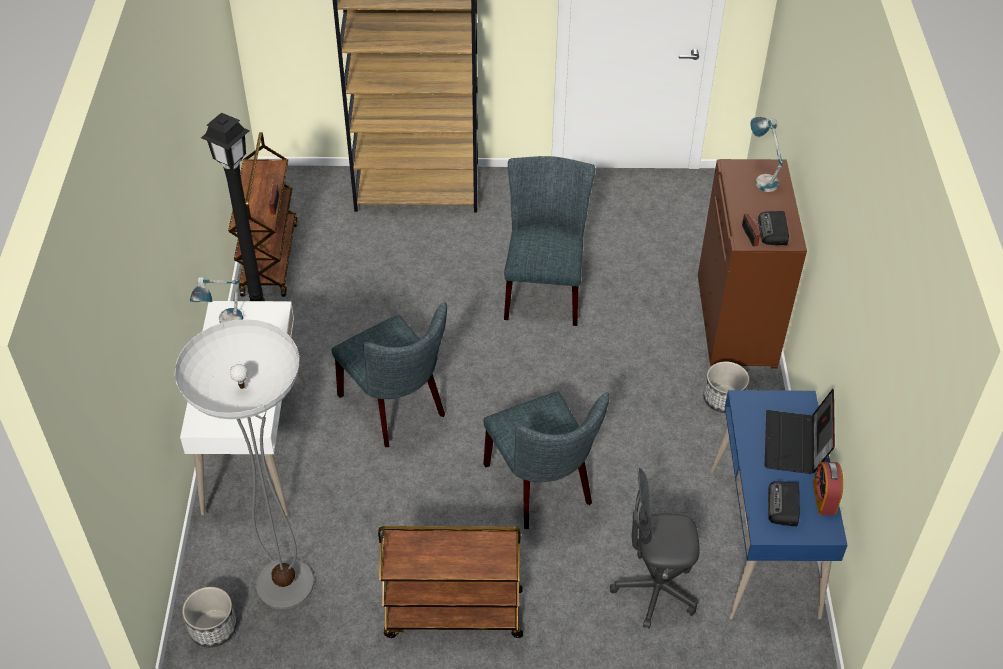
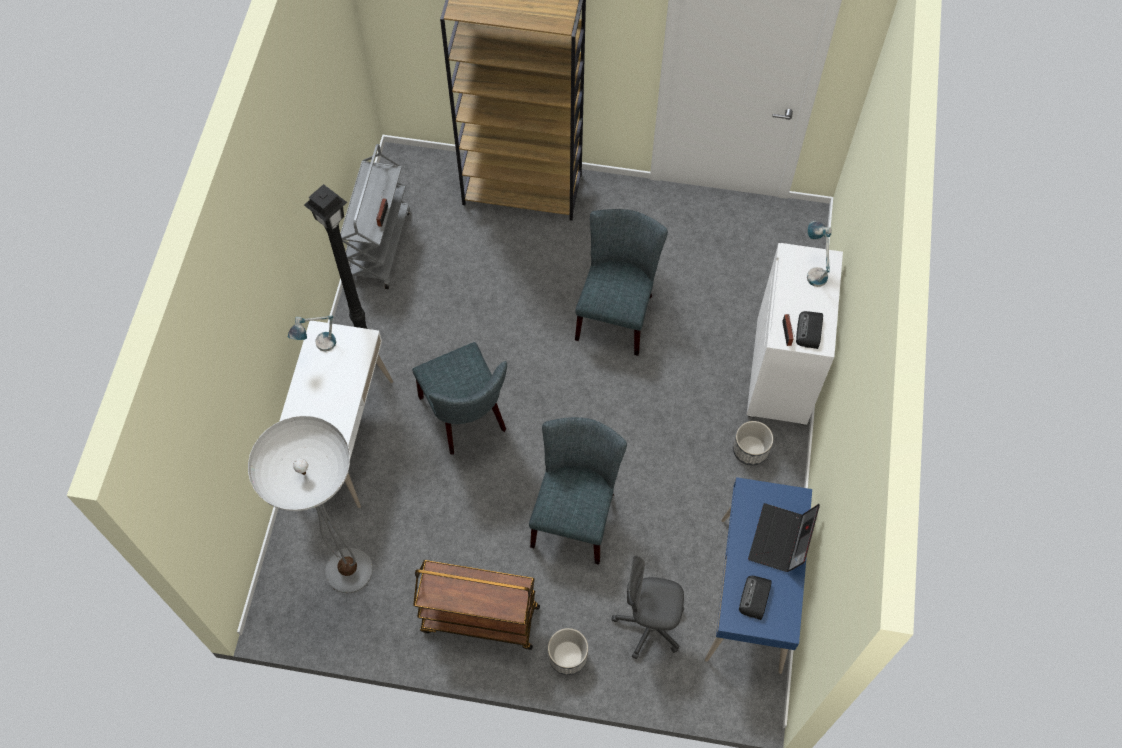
camera: 10 degrees right, 15 degrees up
planter [182,587,237,647] -> planter moved to [548,628,588,675]
brown cart [228,132,298,297] -> grey cart [340,144,410,289]
grey chair [483,392,610,529] -> grey chair turned 150 degrees counterclockwise [529,417,627,565]
brown cabinet [698,159,807,369] -> white cabinet [747,243,843,426]
alarm clock [813,462,843,515] -> none

